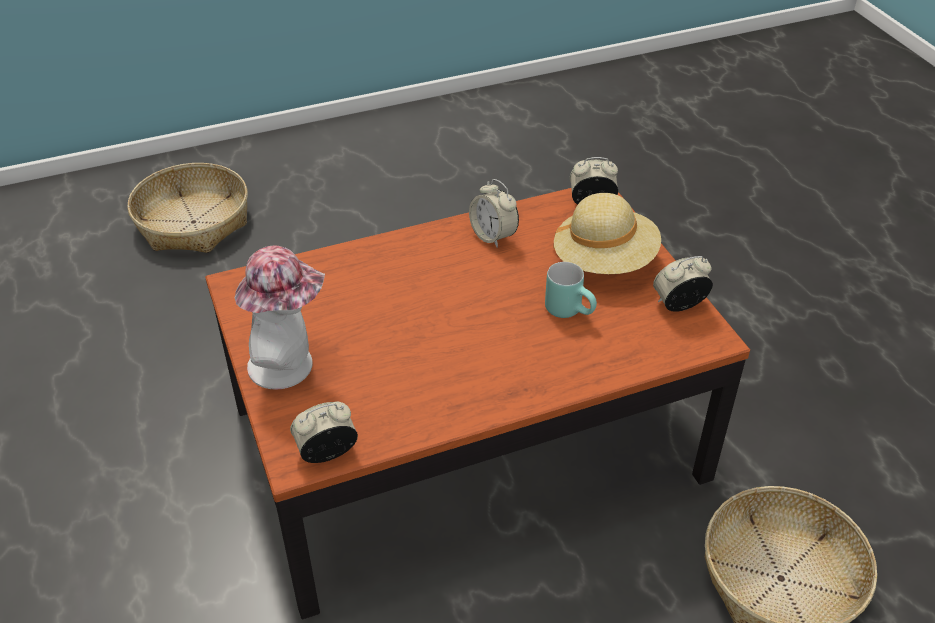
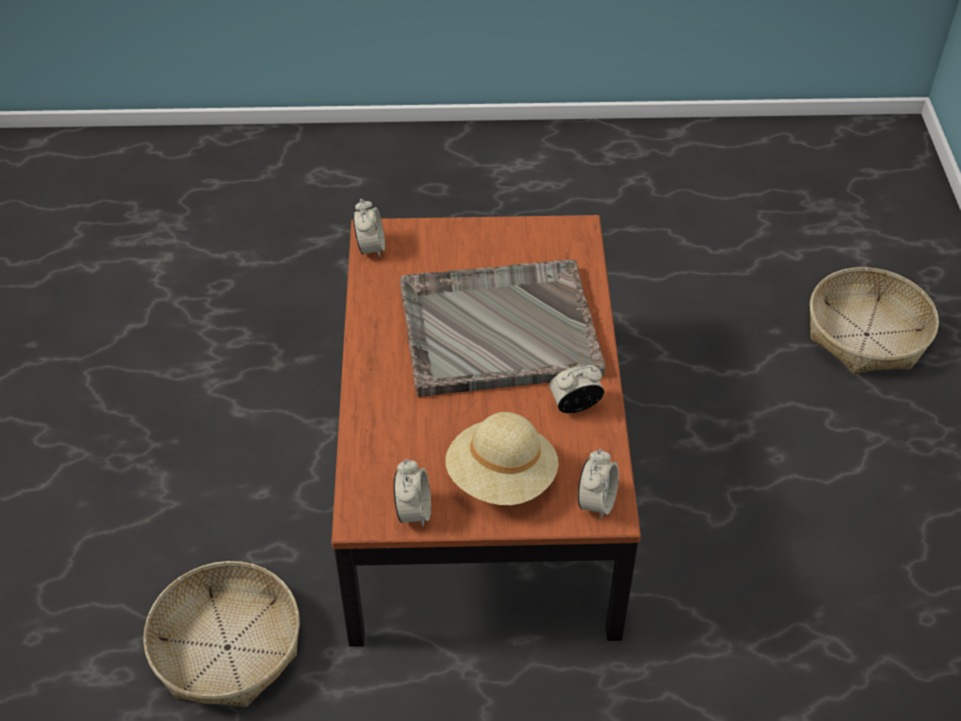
camera: 110 degrees right, 5 degrees up
hat [235,245,325,390] -> none
turquoise mug [545,262,597,318] -> none
none -> grey tray [400,260,606,397]

